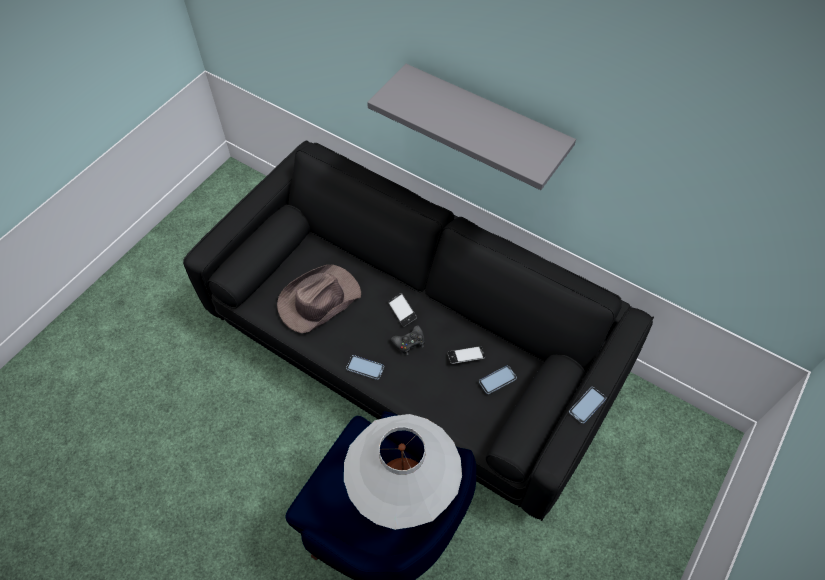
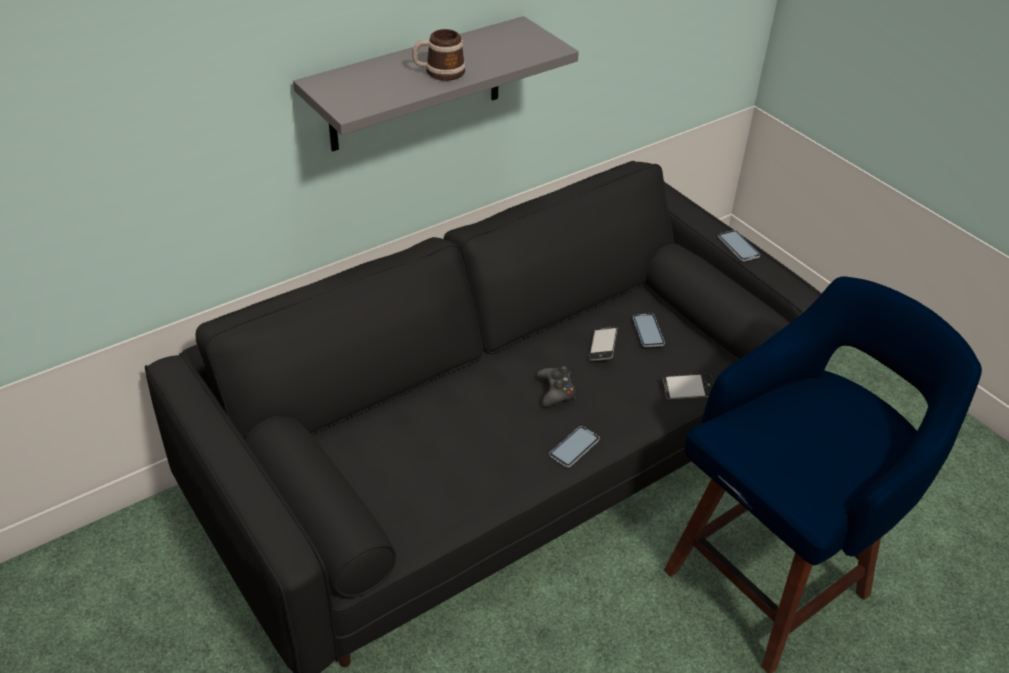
camera: 70 degrees left, 15 degrees down
brown hat [277,265,361,333] -> none
white table lamp [344,414,462,530] -> none
phone [388,293,417,327] -> phone moved to [663,374,713,400]
none -> mug [412,29,466,81]

